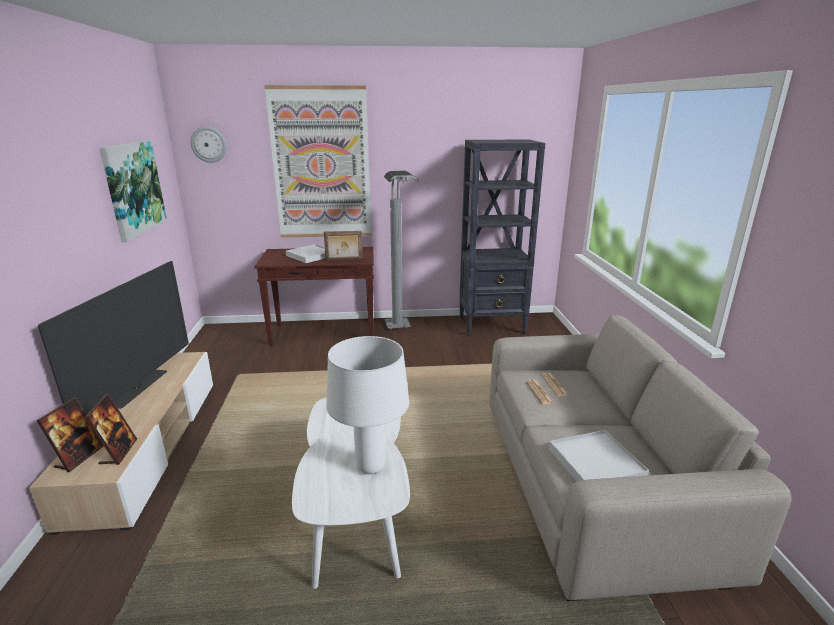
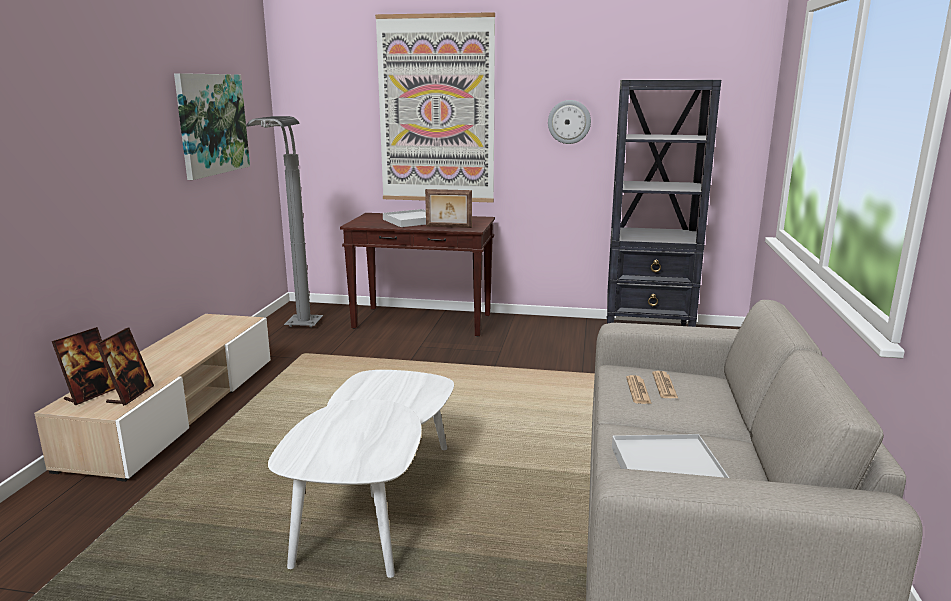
camera: 15 degrees right, 5 degrees down
television [38,261,189,415] -> none
wall clock [191,126,227,163] -> wall clock moved to [548,100,591,144]
white table lamp [326,336,409,474] -> none
grey floor lamp [384,171,418,330] -> grey floor lamp moved to [246,116,323,328]

